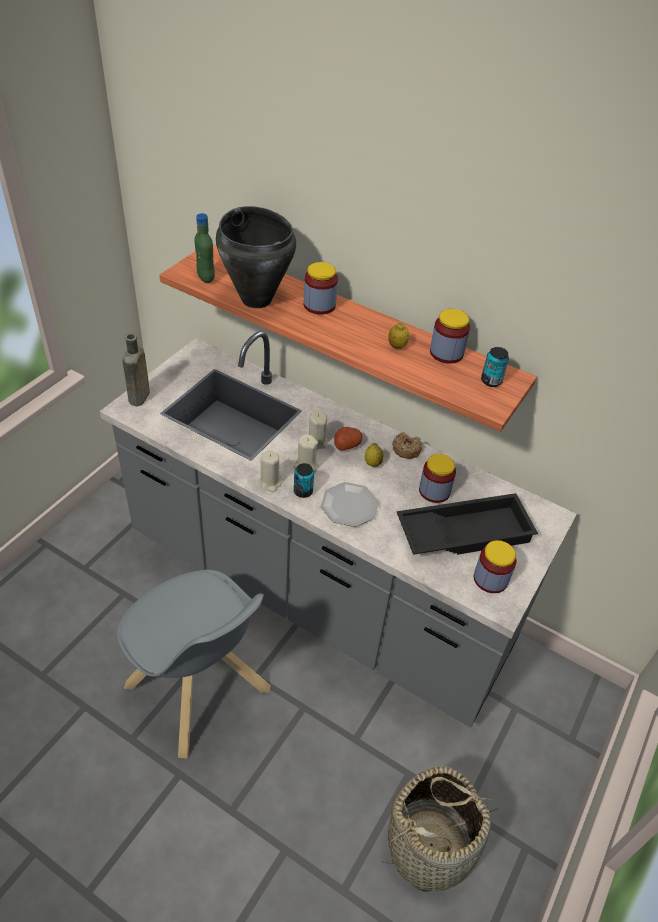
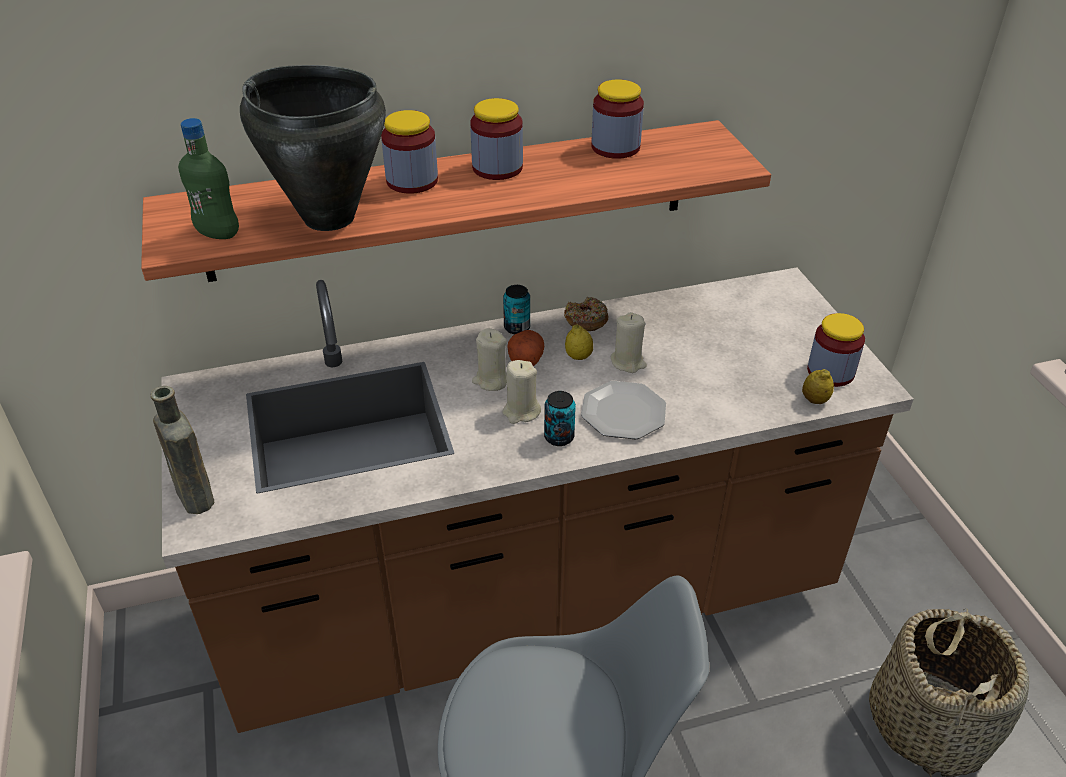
camera: 45 degrees left, 5 degrees down
grey counter [100,331,577,728] -> brown counter [161,268,914,733]
beige candle [258,451,282,492] -> beige candle moved to [611,312,647,373]
lemon [388,323,409,349] -> lemon moved to [802,369,834,404]
black tray [397,493,538,555] -> none
jar [419,454,456,503] -> jar moved to [470,98,523,180]
can [481,347,509,387] -> can moved to [503,285,530,334]

